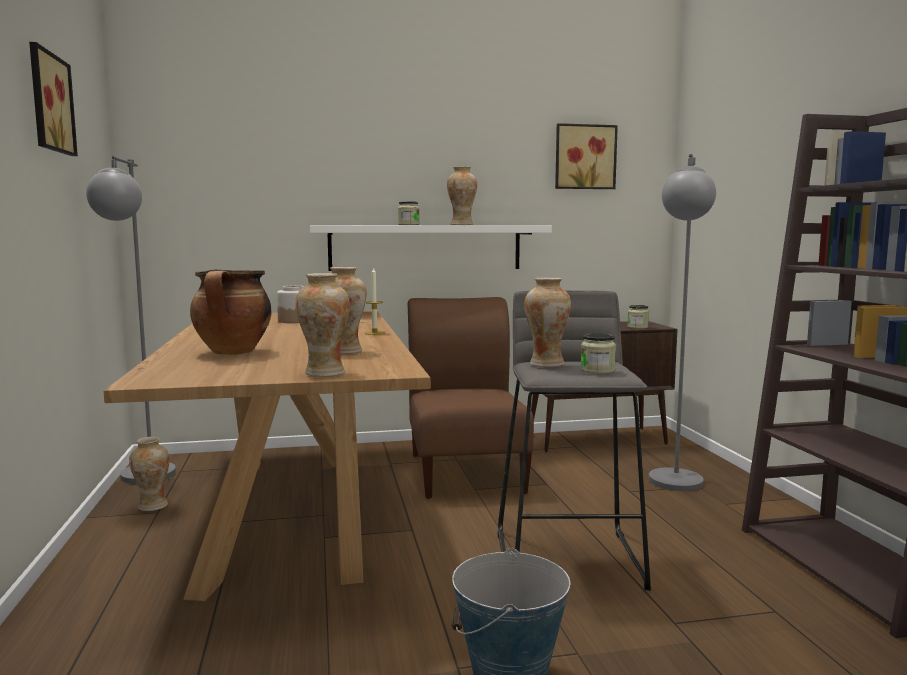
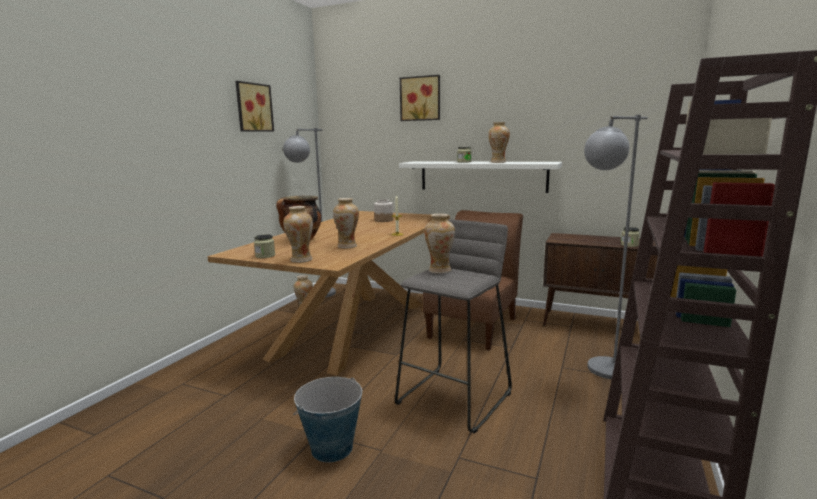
camera: 35 degrees right, 5 degrees up
picture [555,123,618,189] -> picture moved to [400,75,440,121]
jar [581,333,616,374] -> jar moved to [254,234,275,258]

